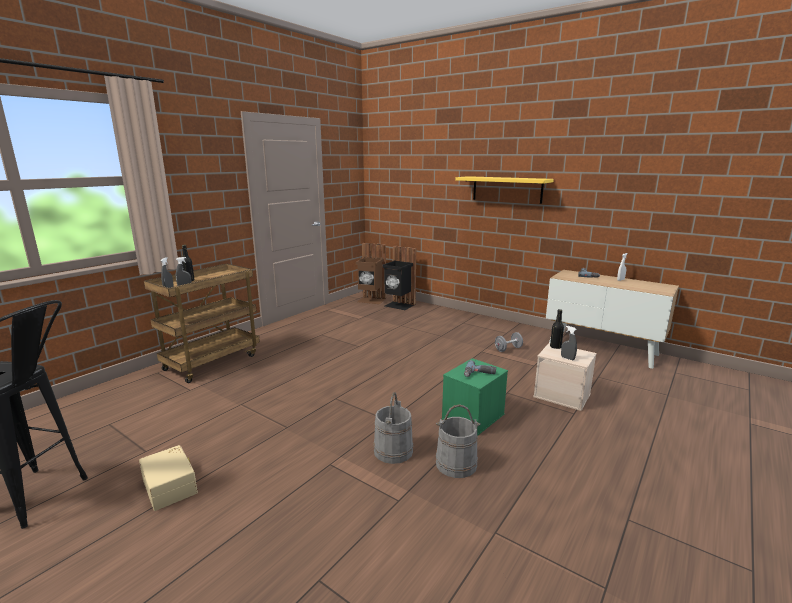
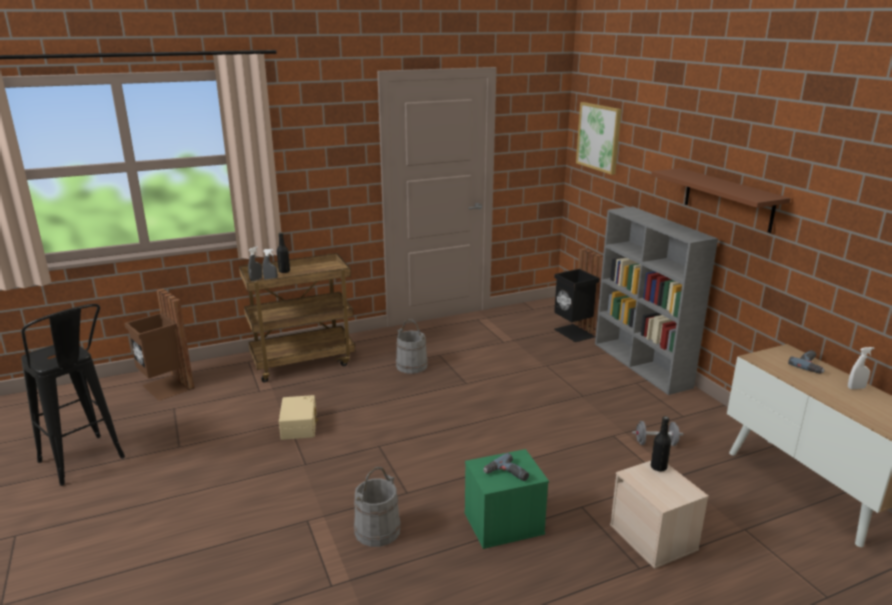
camera: 30 degrees right, 5 degrees up
beige storage box [139,445,198,511] -> beige storage box moved to [279,395,318,440]
brown trash can [356,243,386,304] -> brown trash can moved to [124,288,195,401]
grey bucket [436,404,481,478] -> grey bucket moved to [396,319,428,374]
yellow shelf [455,176,554,204] -> brown shelf [651,168,791,233]
grey spray bottle [561,326,577,360] -> none
none -> picture [576,102,622,175]
none -> grey bookcase [595,207,718,395]

